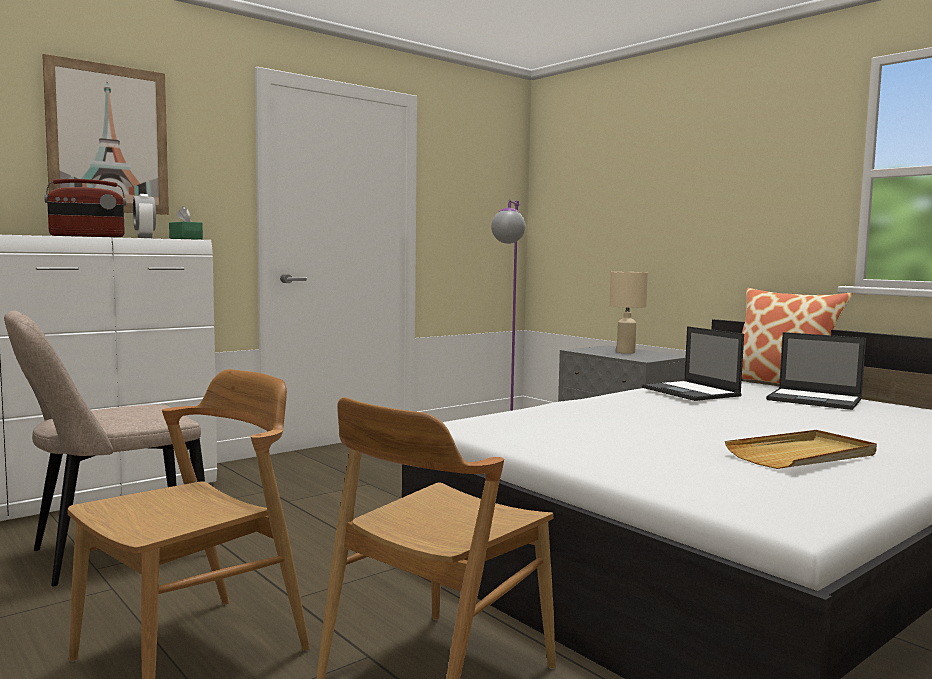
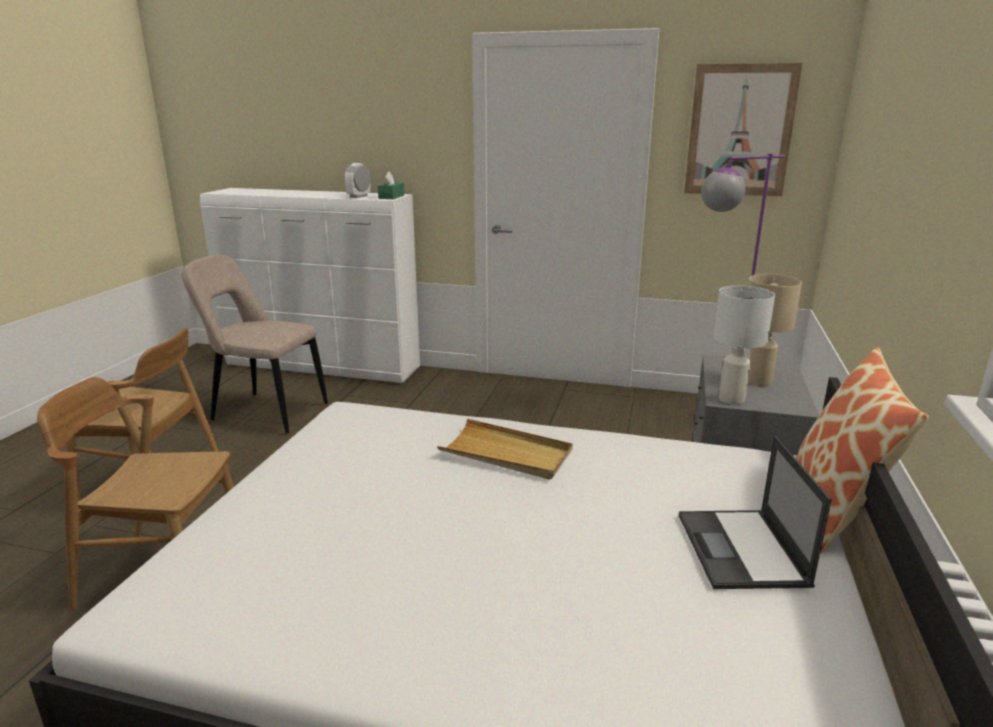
camera: 55 degrees right, 15 degrees up
picture [42,54,169,215] -> picture moved to [684,63,802,196]
radio [44,179,126,237] -> none
laptop [642,326,744,401] -> none
beige tray [725,430,877,469] -> beige tray moved to [437,419,573,480]
none -> white table lamp [713,285,775,405]

